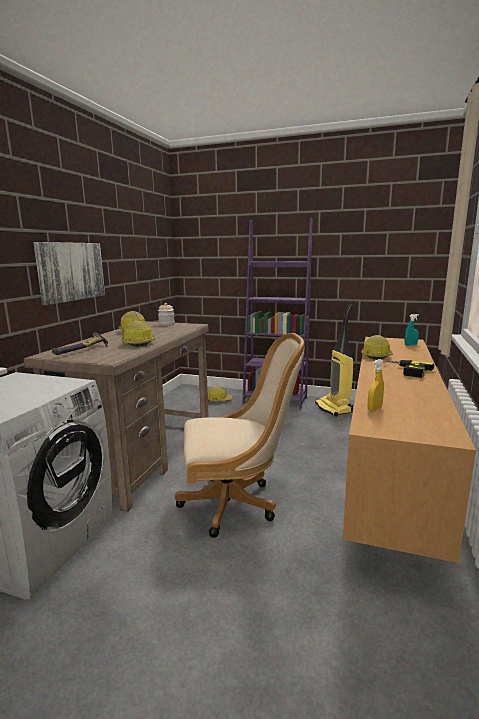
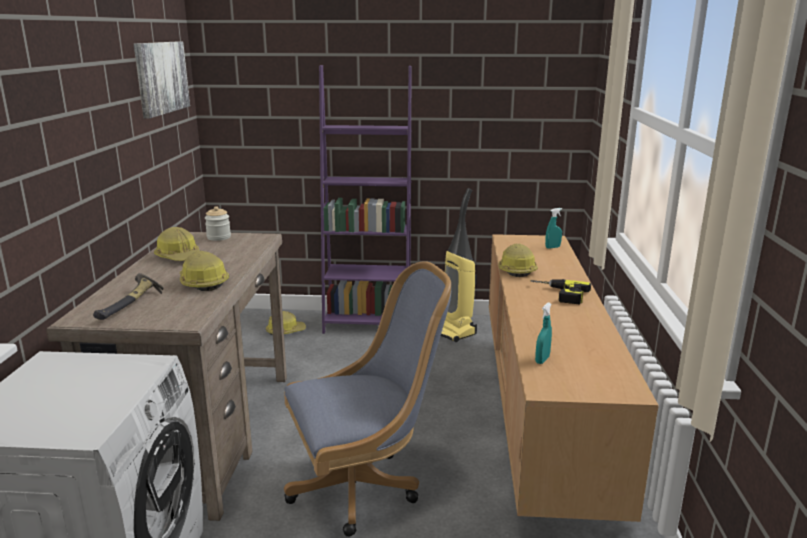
camera: 15 degrees left, 5 degrees up
picture [33,242,105,305] -> picture moved to [134,41,190,119]
beige office chair [175,333,304,538] -> blue office chair [284,261,451,537]
yellow spray bottle [368,359,384,412] -> turquoise spray bottle [535,302,552,364]

